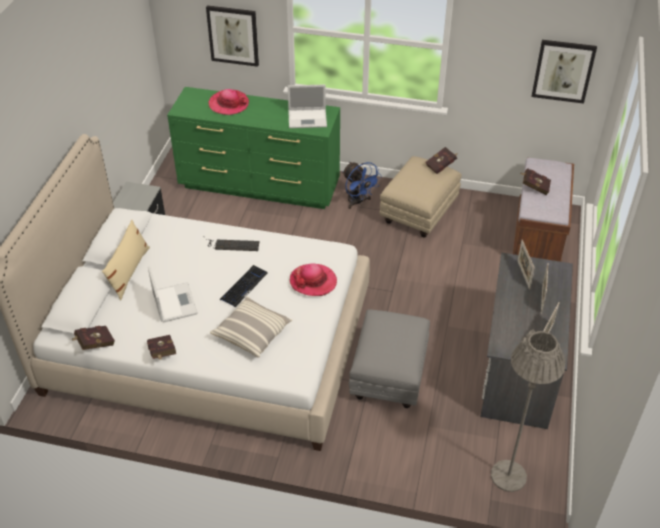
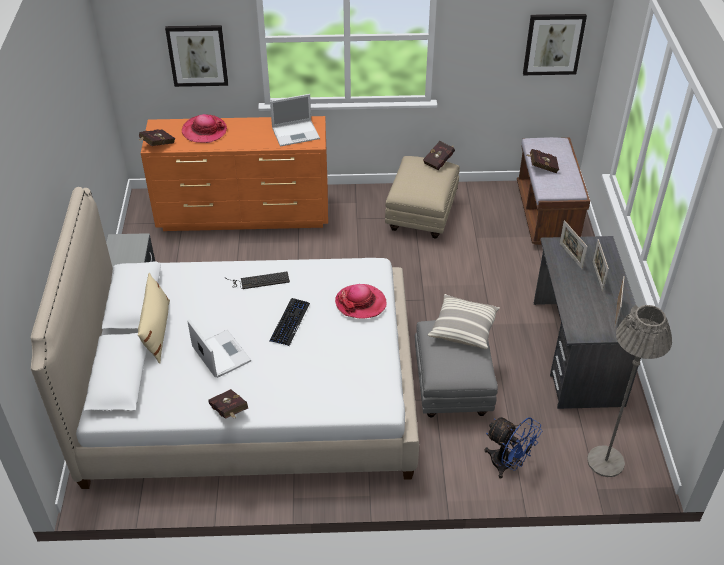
camera: 15 degrees left, 0 degrees up
red book [72,326,115,350] -> red book moved to [138,129,175,146]
green dresser [167,87,340,209] -> orange dresser [141,116,328,231]
pillow [210,296,293,358] -> pillow moved to [428,294,500,349]
blue fan [342,162,382,209] -> blue fan moved to [484,417,542,479]

